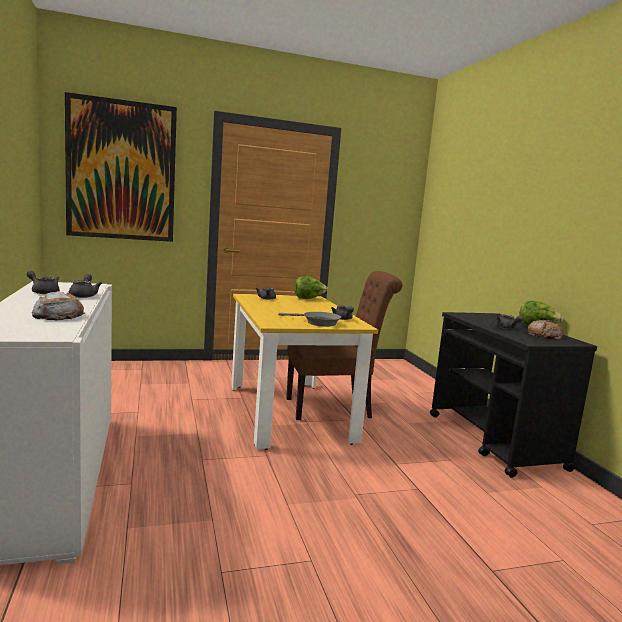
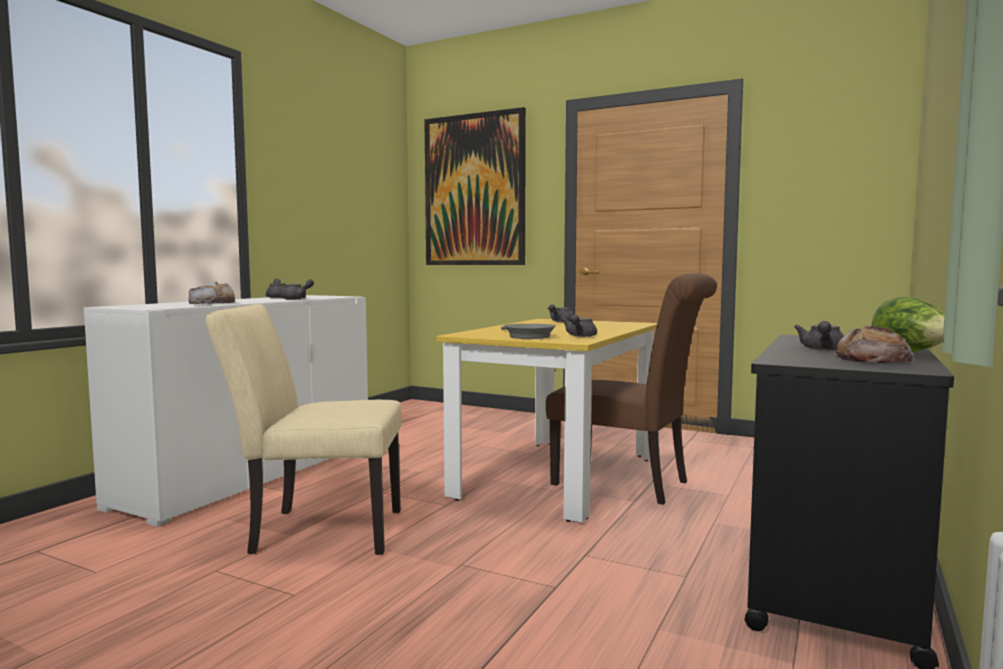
camera: 45 degrees right, 5 degrees down
lettuce [294,276,328,299] -> none
none -> beige chair [206,304,402,555]

